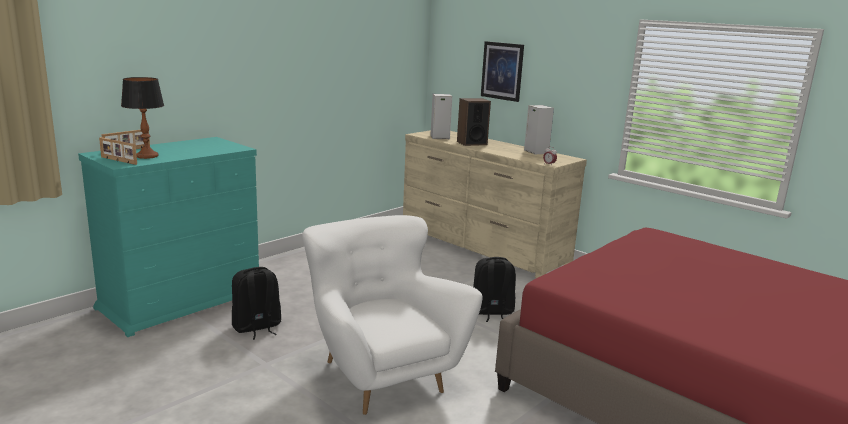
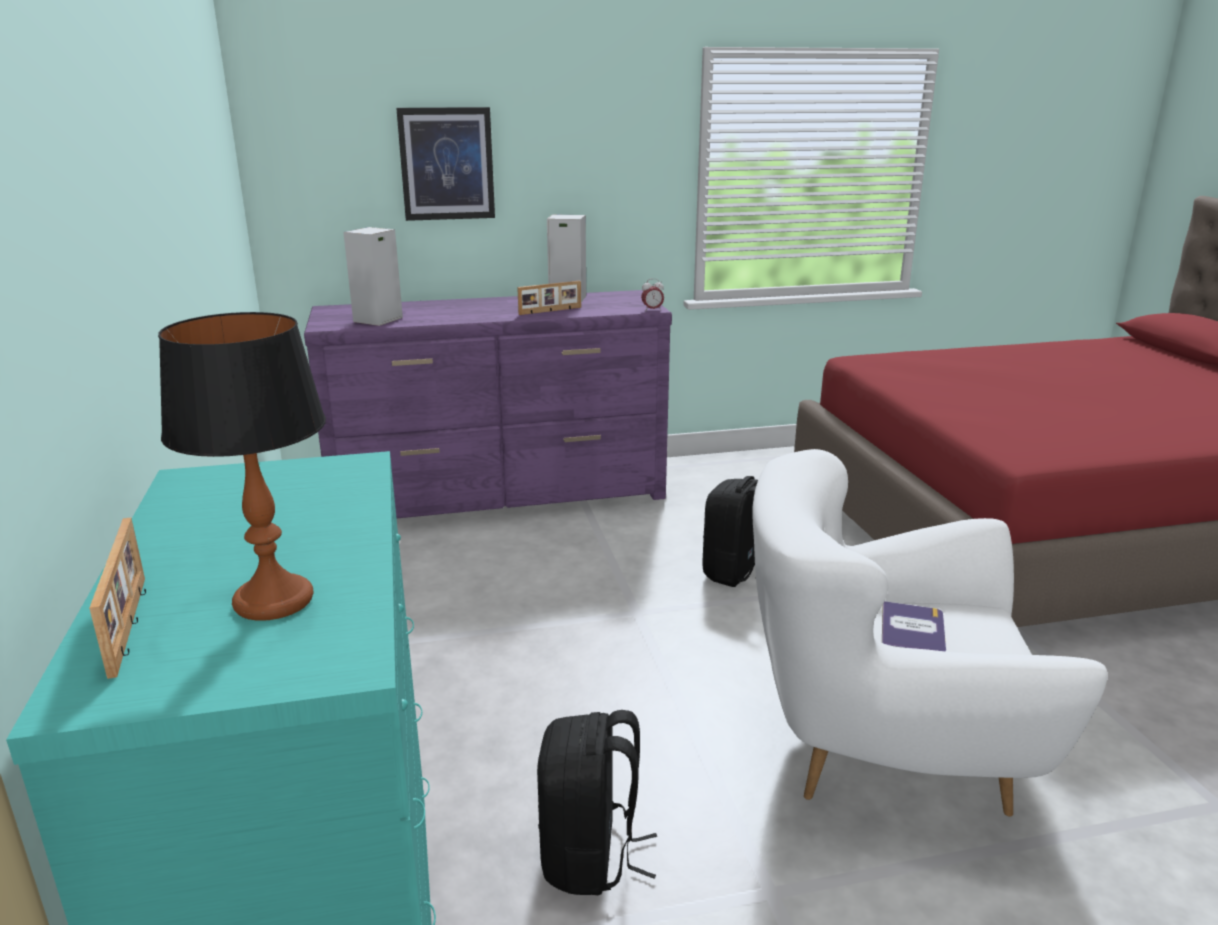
camera: 55 degrees left, 5 degrees up
picture frame [99,137,137,165] -> picture frame moved to [517,281,581,315]
beige dresser [403,130,587,278] -> purple dresser [304,290,672,518]
speaker [457,98,491,146] -> none
none -> book [882,601,946,652]

